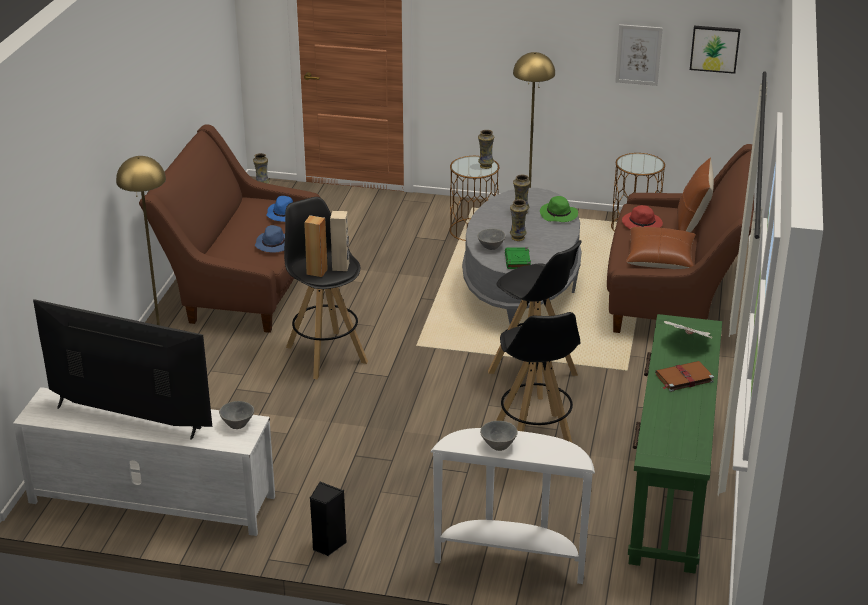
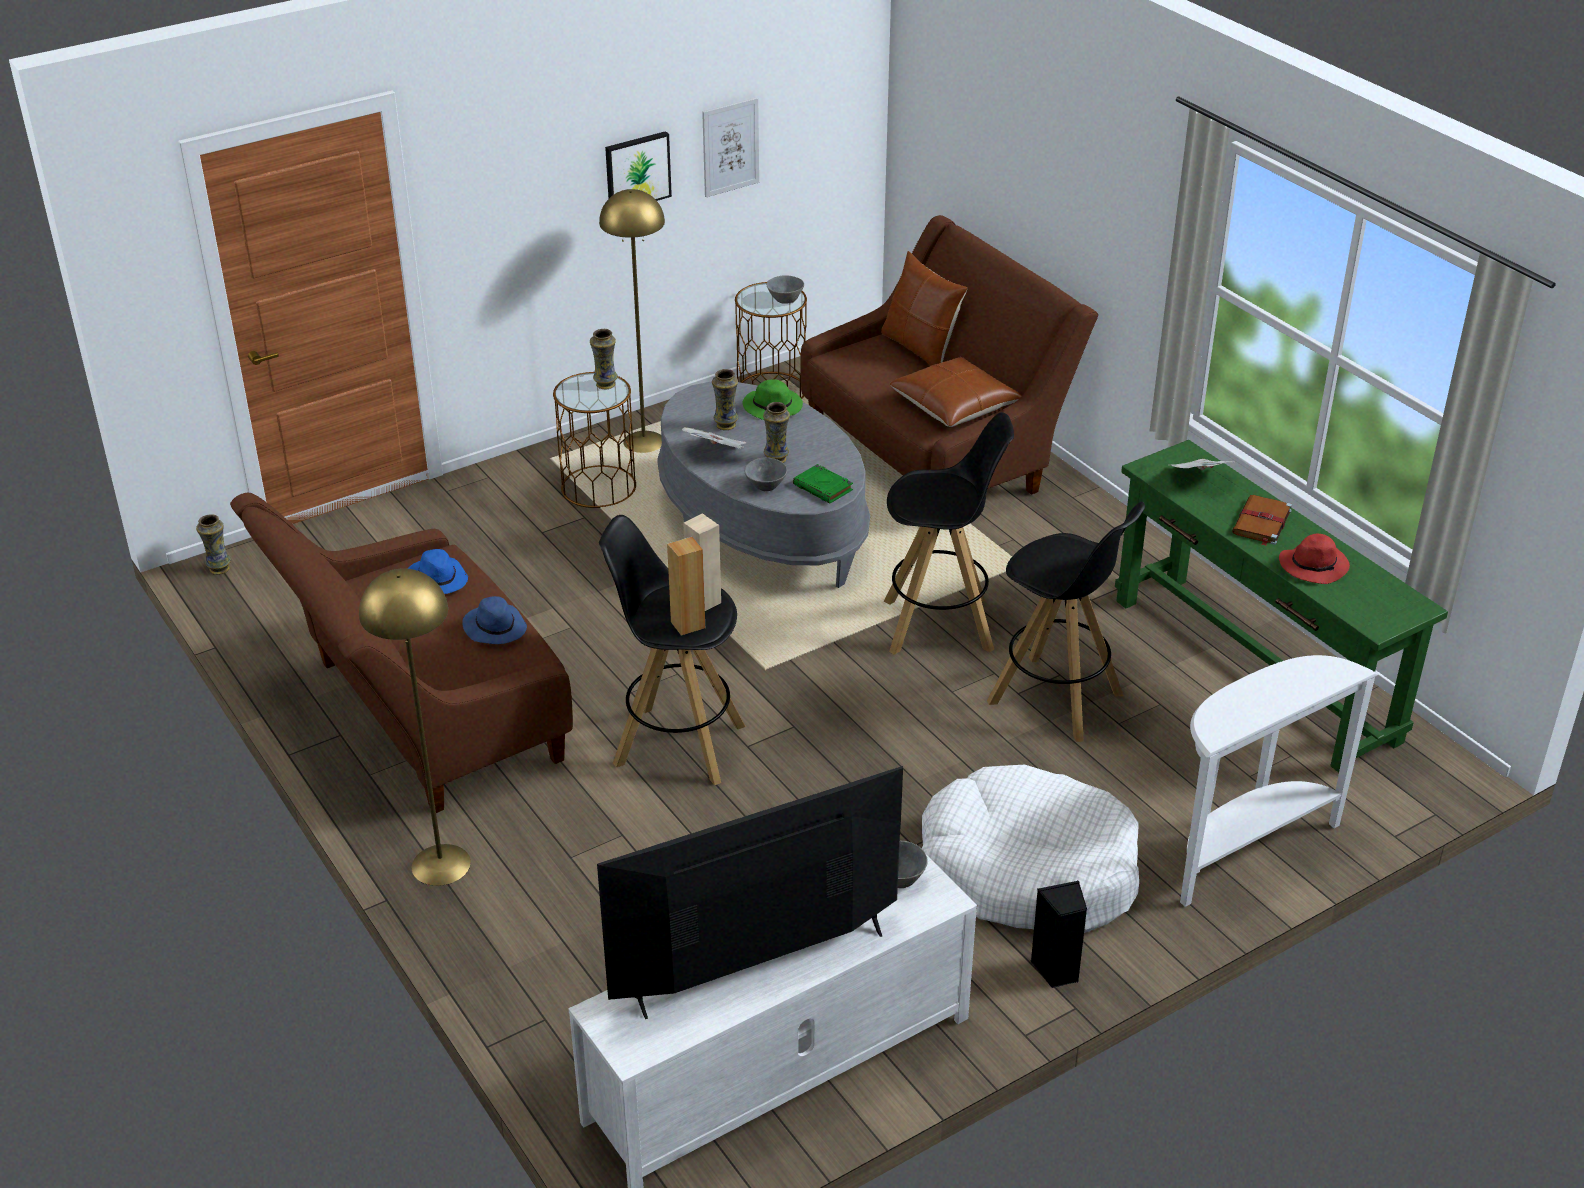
camera: 45 degrees left, 5 degrees up
grey bowl [480,421,517,451] -> grey bowl moved to [766,276,804,304]
red hat [622,205,663,229] -> red hat moved to [1279,533,1350,584]
picture [690,26,740,74] -> picture moved to [605,131,672,201]
none -> newspaper [682,427,746,449]
none -> white dog bed [921,764,1139,933]

